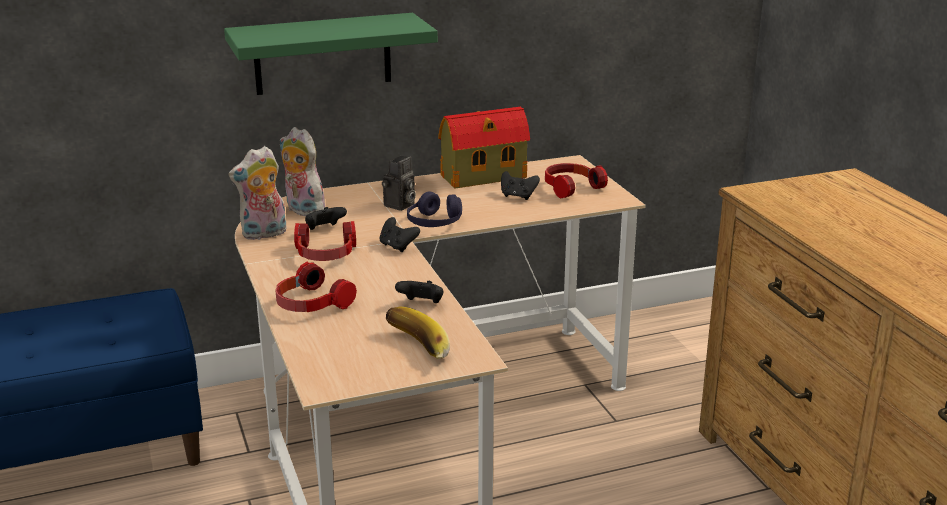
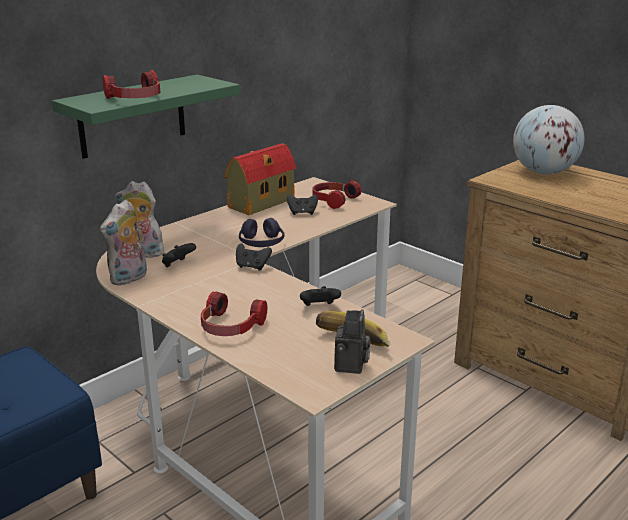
camera: 25 degrees left, 0 degrees up
headphones [294,221,356,261] -> headphones moved to [102,70,160,99]
camera [382,156,416,211] -> camera moved to [334,309,371,374]
none -> globe [513,105,585,174]

